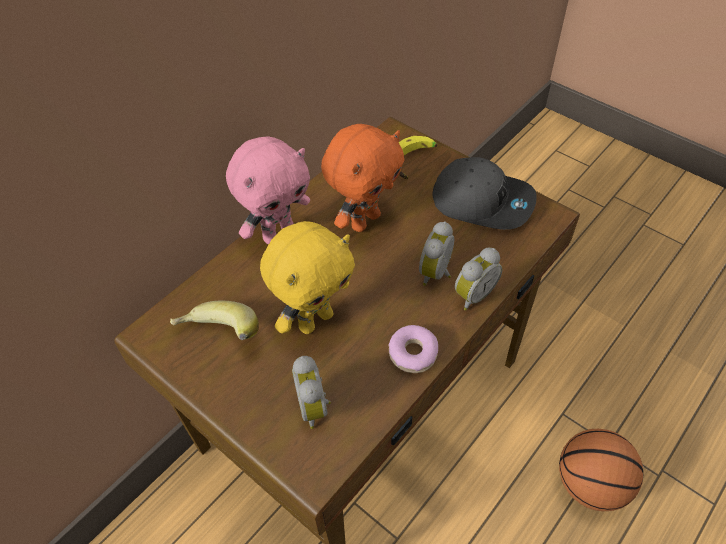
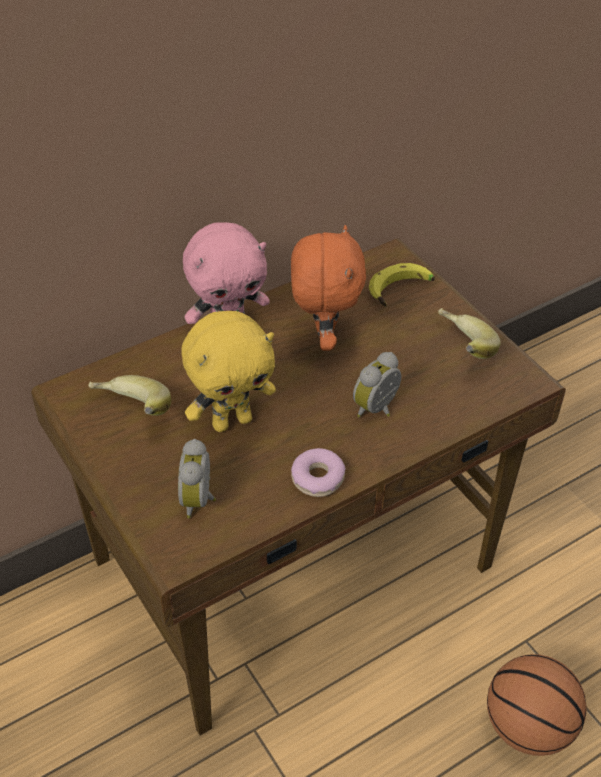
camera: 15 degrees right, 5 degrees down
orange plush toy [321,124,404,232] -> orange plush toy turned 60 degrees counterclockwise [291,225,366,351]
grey cap [432,157,537,230] -> banana [438,308,501,359]
alarm clock [455,247,502,311] -> none

